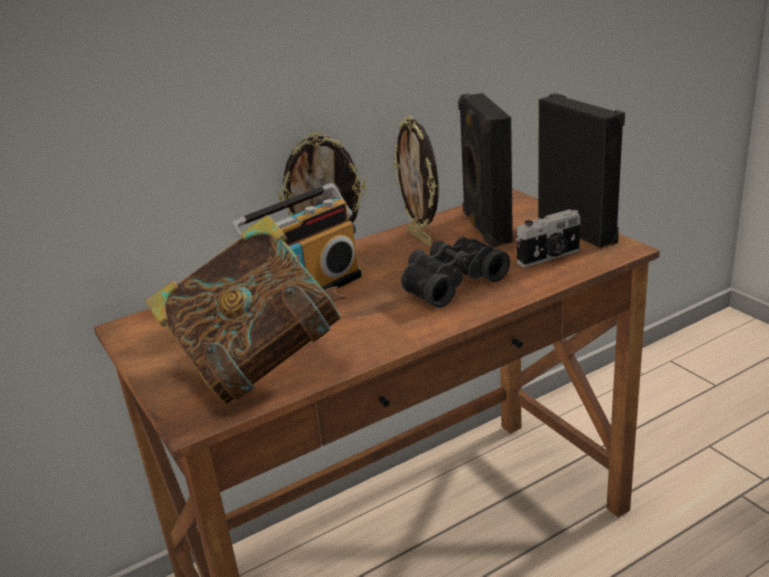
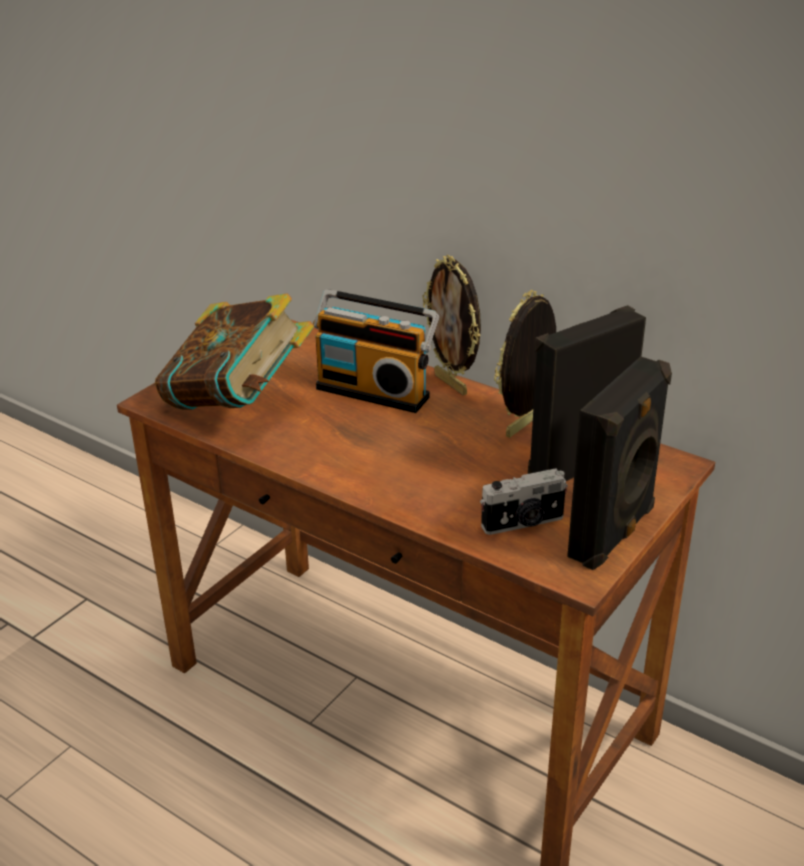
camera: 65 degrees right, 5 degrees up
black binoculars [401,237,510,308] -> none
camera [516,209,581,267] -> camera turned 60 degrees counterclockwise [480,468,568,535]

